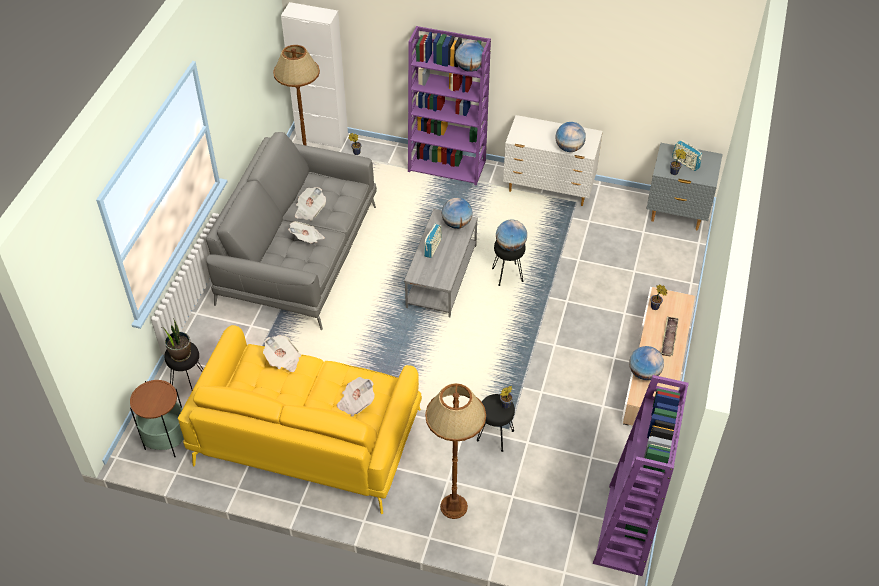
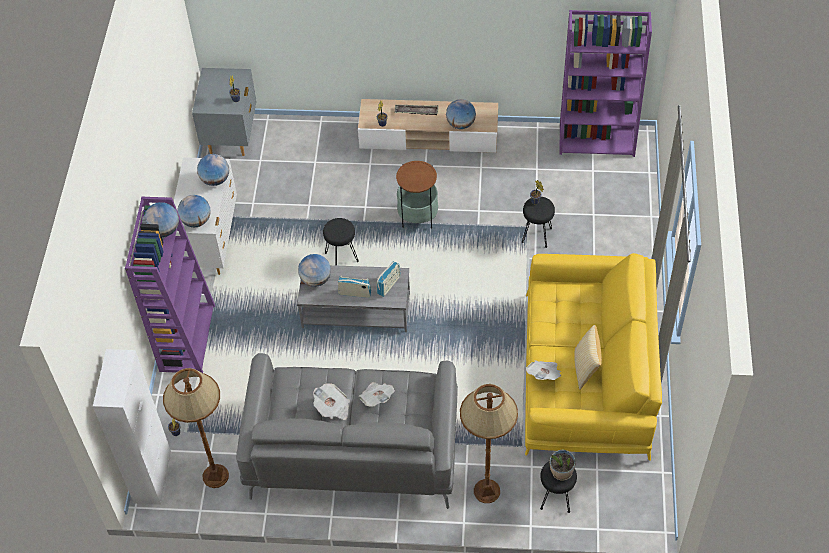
camera: 100 degrees left, 5 degrees up
side table [130,380,184,457] -> side table moved to [396,161,438,229]
newspaper [337,377,375,417] -> none
brown floor lamp [425,383,486,519] -> brown floor lamp moved to [460,384,518,503]
globe [496,219,527,251] -> globe moved to [178,195,210,227]
radio [672,140,702,171] -> radio moved to [377,261,401,297]
none -> pillow [574,325,602,390]

